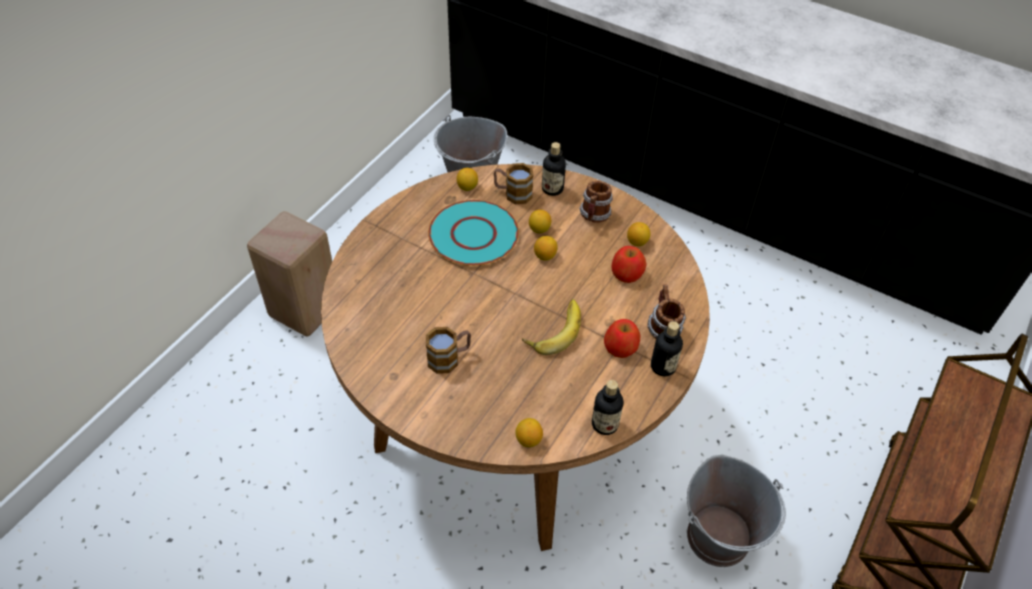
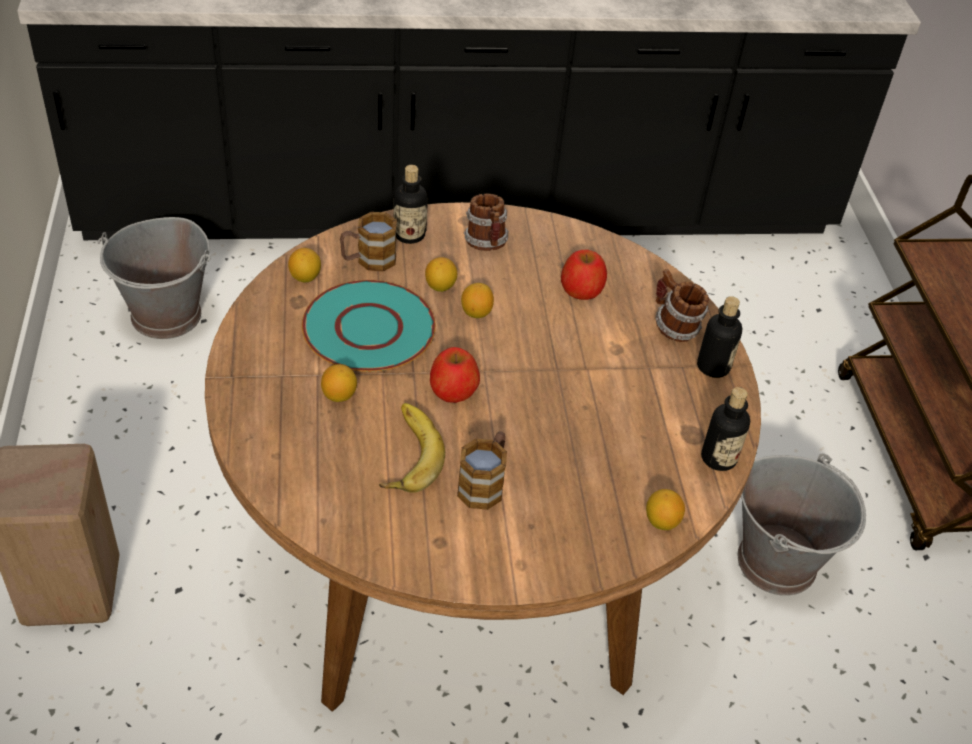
camera: 40 degrees left, 5 degrees down
banana [522,299,581,355] -> banana moved to [379,403,445,493]
apple [604,319,640,358] -> apple moved to [430,347,480,403]
lemon [627,222,650,246] -> lemon moved to [321,364,357,402]

